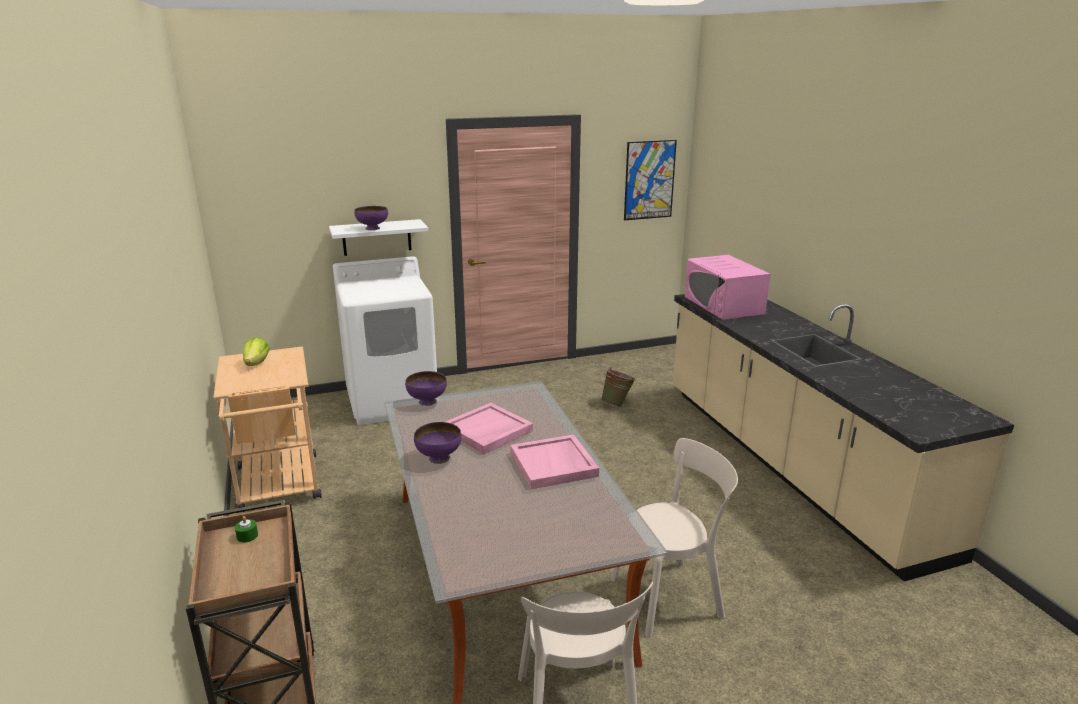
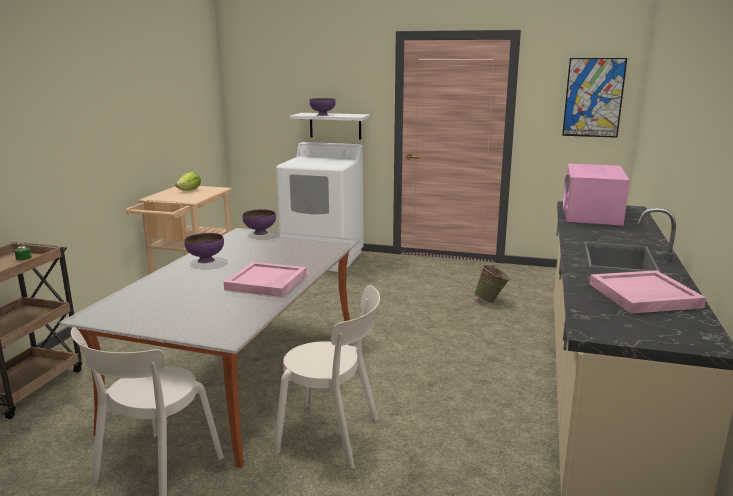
camera: 35 degrees right, 5 degrees down
pink tray [446,403,533,454] -> pink tray moved to [589,270,706,314]

